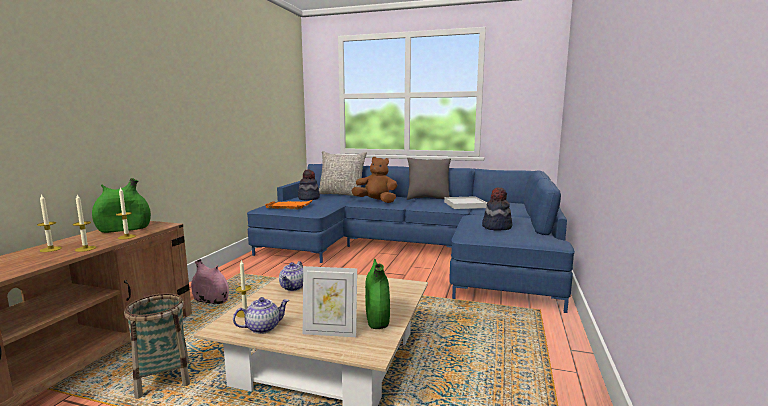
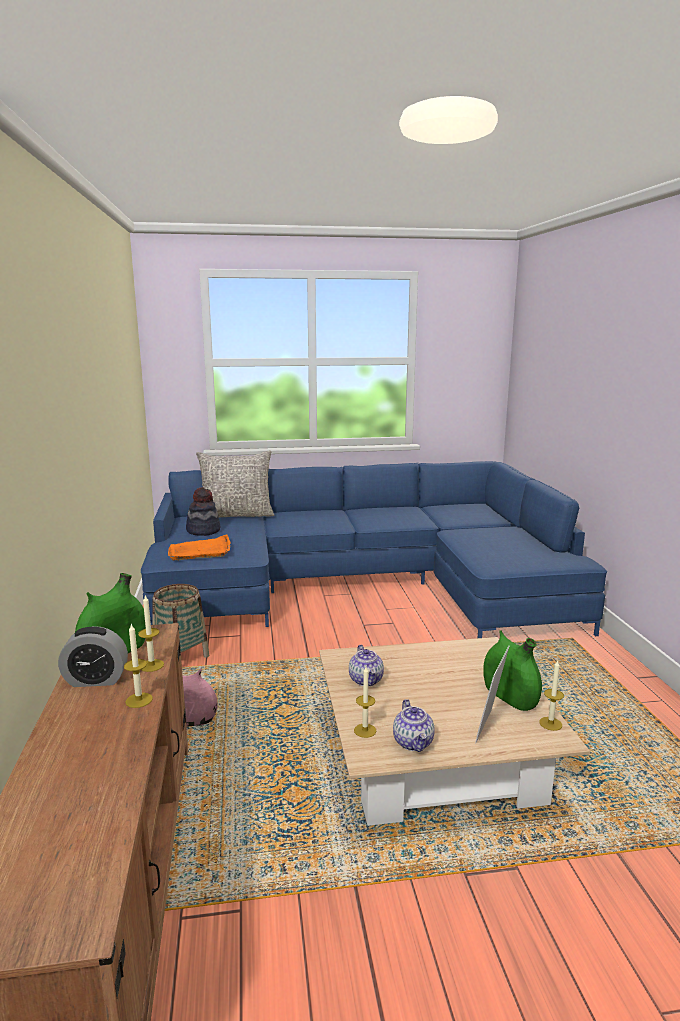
camera: 25 degrees left, 5 degrees up
candle [37,194,62,252] -> candle moved to [539,660,564,731]
basket [124,293,190,399] -> basket moved to [153,584,209,658]
teapot [233,297,289,334] -> teapot turned 135 degrees clockwise [393,699,435,752]
picture frame [303,266,357,337] -> picture frame turned 135 degrees clockwise [475,646,509,744]
brown plush toy [351,157,397,203] -> none
grey pillow [407,158,451,200] -> none
white tray [444,196,487,209] -> none
hat [482,187,512,230] -> none
none -> alarm clock [58,626,128,687]

